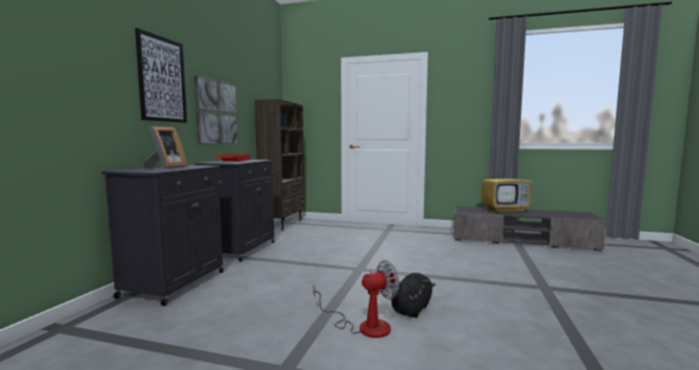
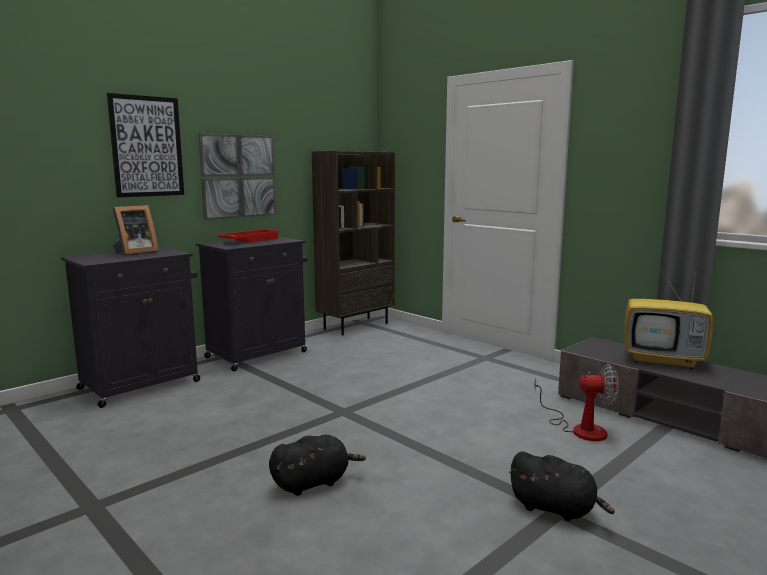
camera: 30 degrees right, 5 degrees up
fan [313,260,399,338] -> fan moved to [534,364,619,441]
none -> black plush toy [509,451,615,521]

